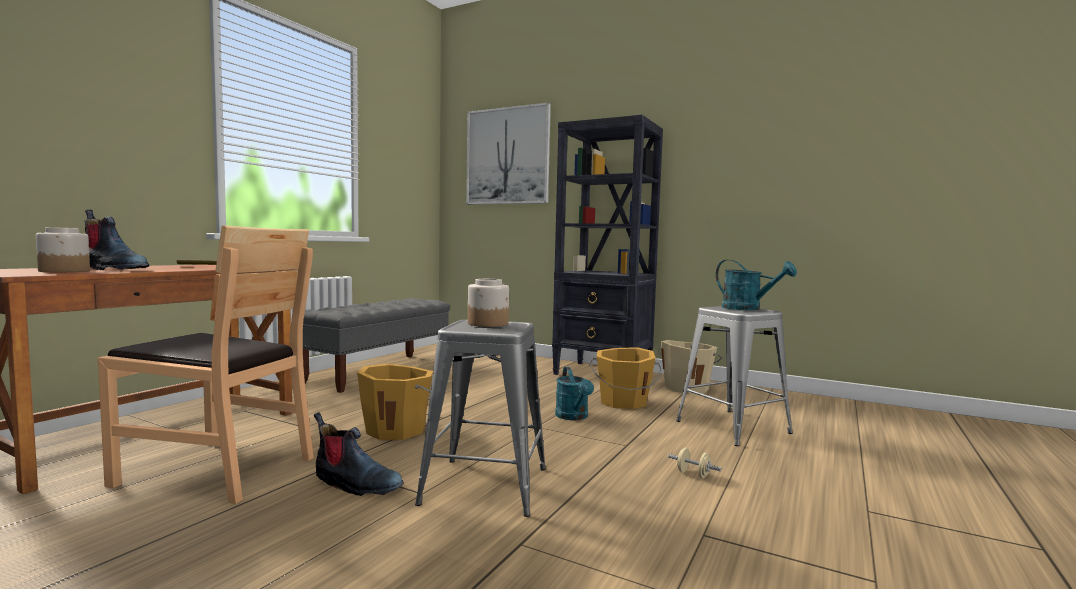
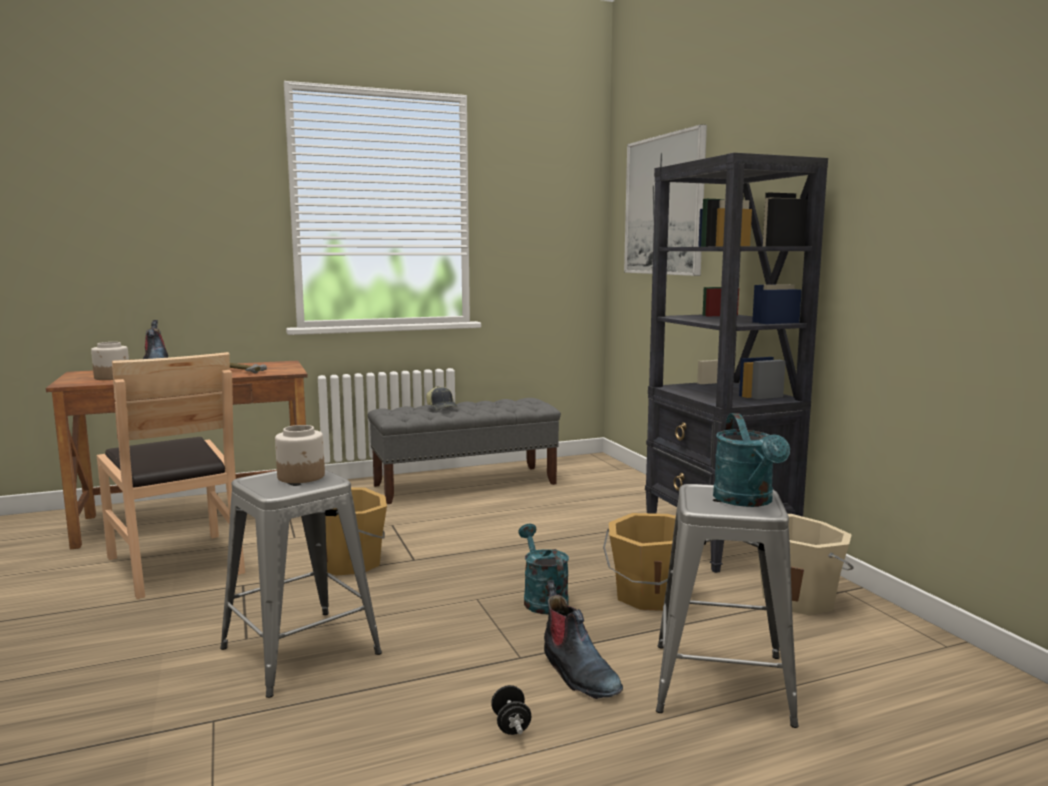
camera: 40 degrees right, 5 degrees up
boot [314,412,403,496] -> boot moved to [544,580,623,699]
turquoise watering can [555,367,594,420] -> turquoise watering can turned 135 degrees clockwise [518,524,569,614]
beige dumbbell [668,448,721,478] -> black dumbbell [491,685,531,735]
none -> cap [426,386,457,410]

